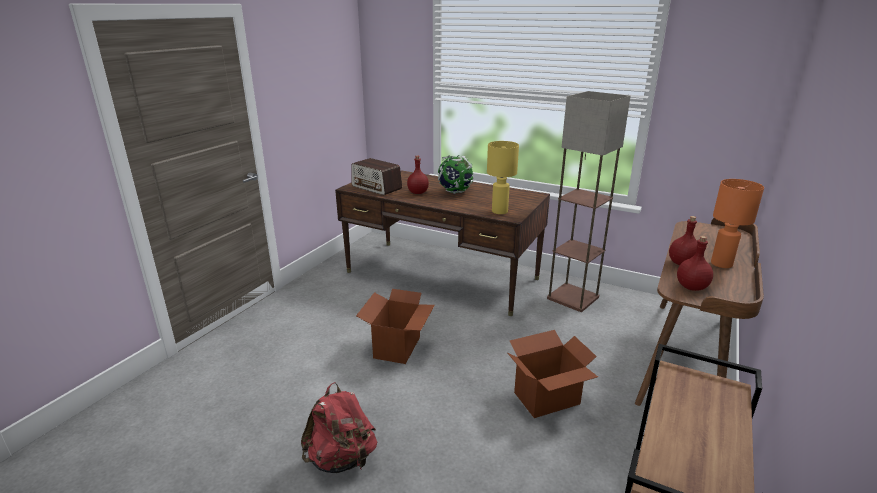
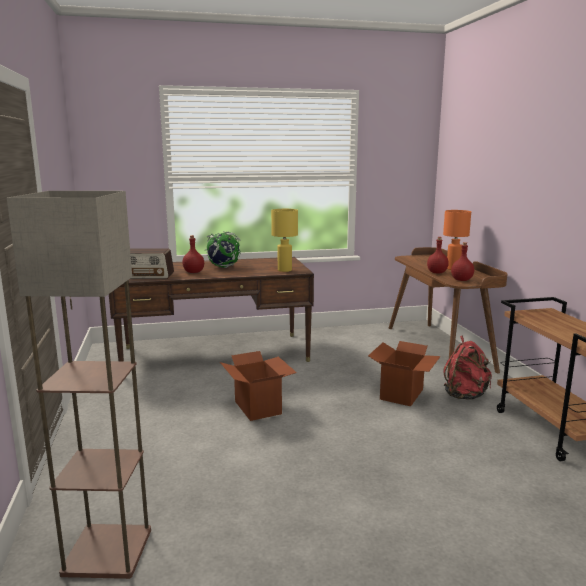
camera: 40 degrees left, 10 degrees down
red backpack [301,382,377,473] -> red backpack moved to [443,336,492,400]
floor lamp [547,91,630,312] -> floor lamp moved to [7,191,151,579]

